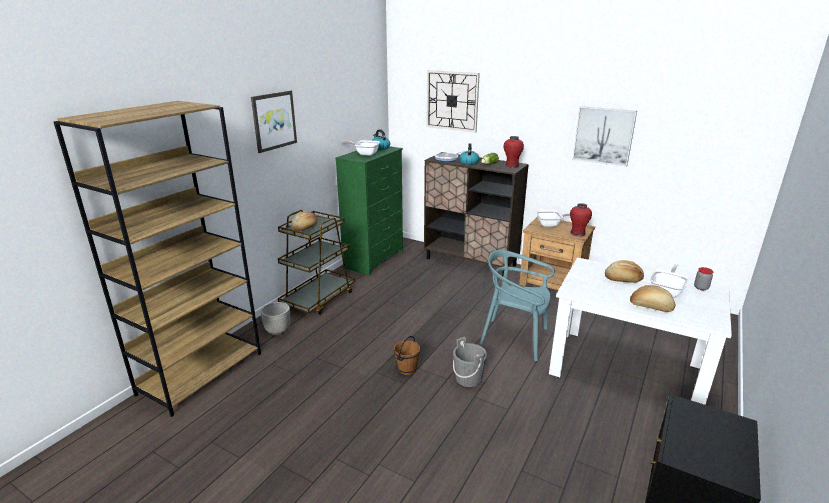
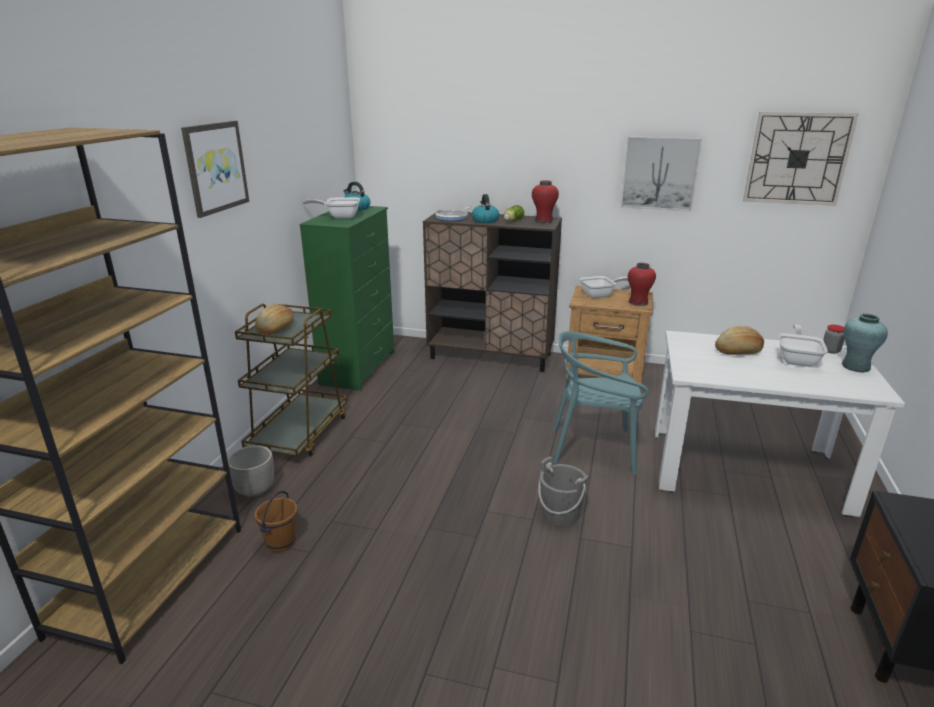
camera: 15 degrees left, 0 degrees up
brown bucket [394,336,420,375] -> brown bucket moved to [255,491,298,552]
wall clock [426,70,480,133] -> wall clock moved to [743,112,858,206]
bread [630,285,675,312] -> none
none -> turquoise vase [842,313,888,372]

